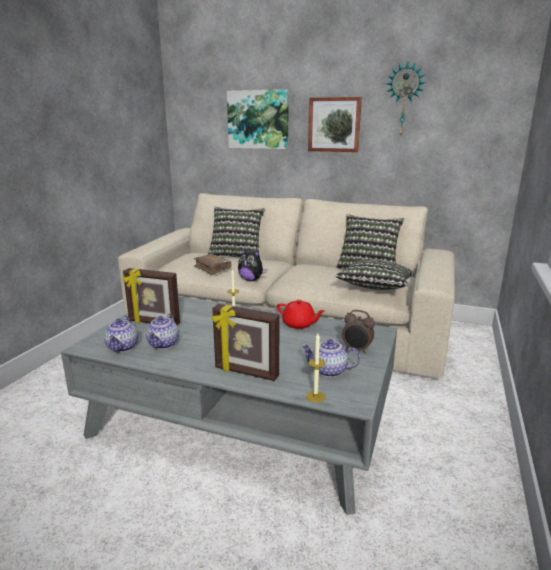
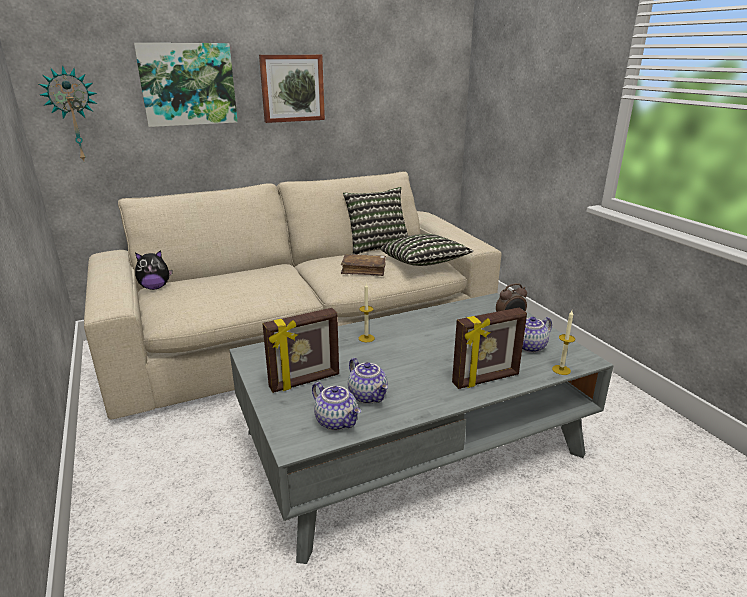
camera: 45 degrees left, 5 degrees up
brown book [193,254,231,275] -> brown book moved to [341,254,386,276]
pillow [208,207,265,258] -> none
plush toy [238,248,267,281] -> plush toy moved to [135,250,172,290]
red teapot [277,300,325,329] -> none
wall clock [386,62,426,138] -> wall clock moved to [39,66,97,163]

